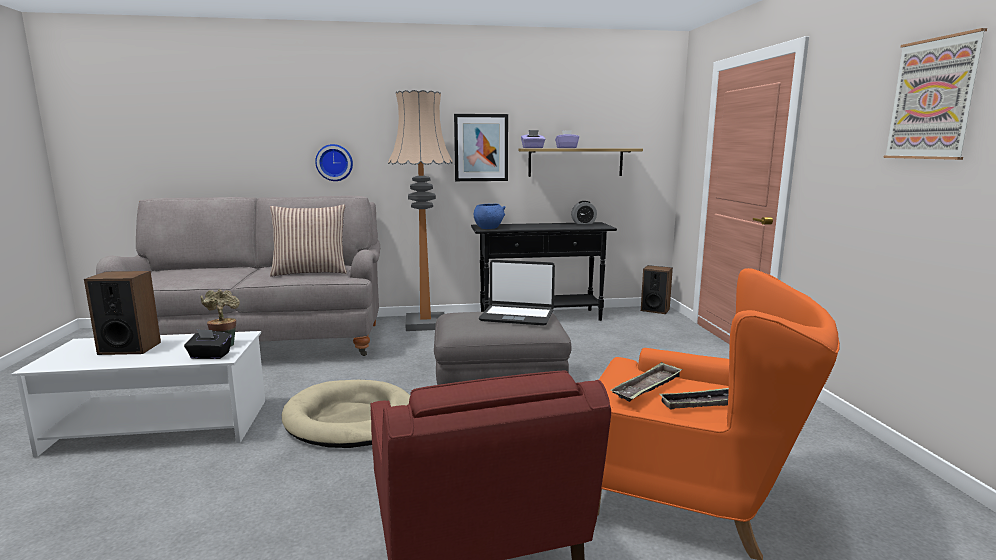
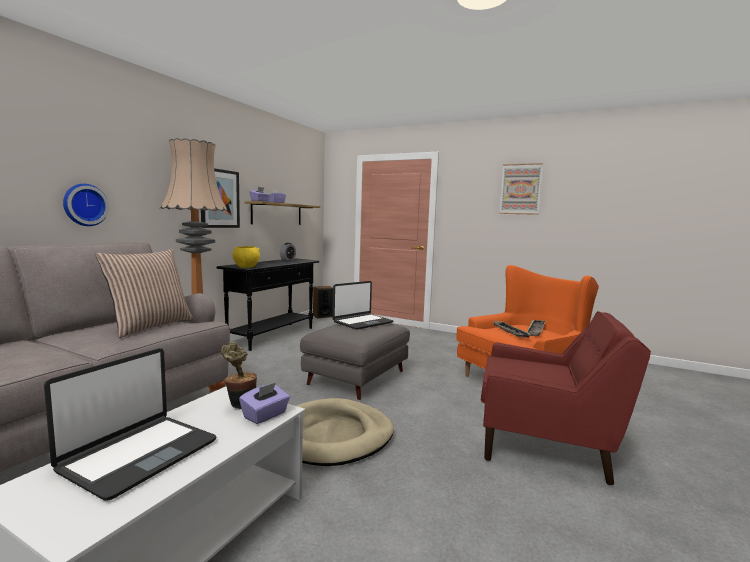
camera: 55 degrees left, 5 degrees down
speaker [84,271,161,355] -> laptop [44,348,217,501]
black tissue box [184,329,232,359] -> purple tissue box [239,382,290,424]
blue bowl [474,203,506,229] -> yellow bowl [232,246,260,268]

